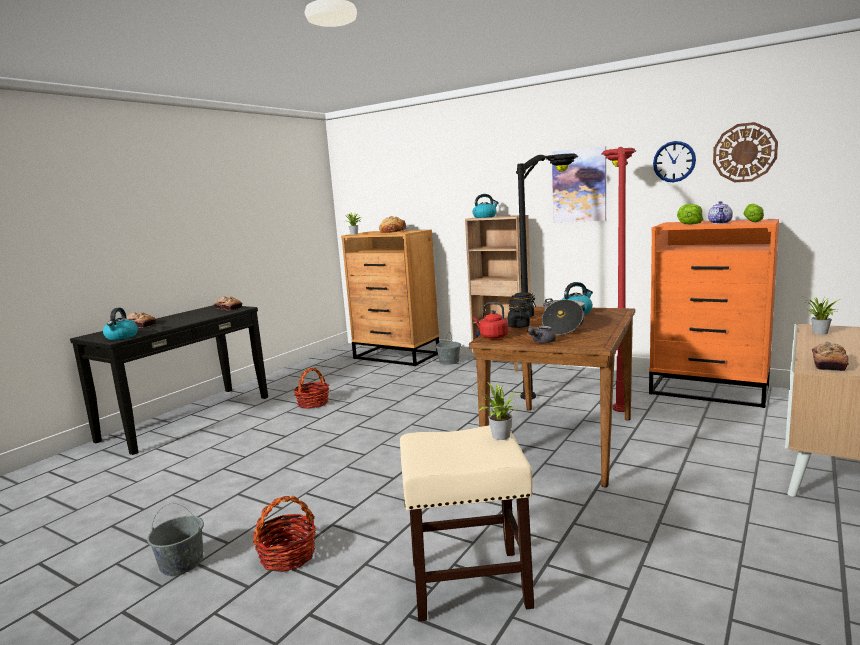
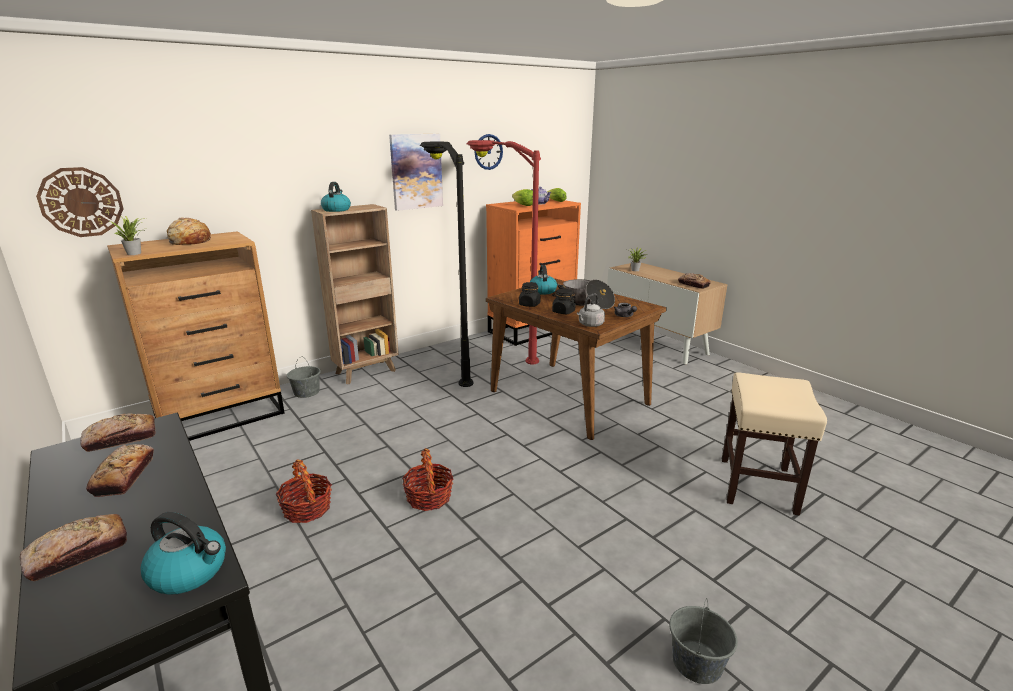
camera: 70 degrees left, 10 degrees up
basket [253,496,316,572] -> basket moved to [402,448,453,511]
red kettle [473,302,508,339] -> grey kettle [577,293,605,327]
potted plant [477,382,520,440] -> none
wall clock [713,122,778,182] -> wall clock moved to [36,167,124,237]
none -> bread [86,444,154,497]

